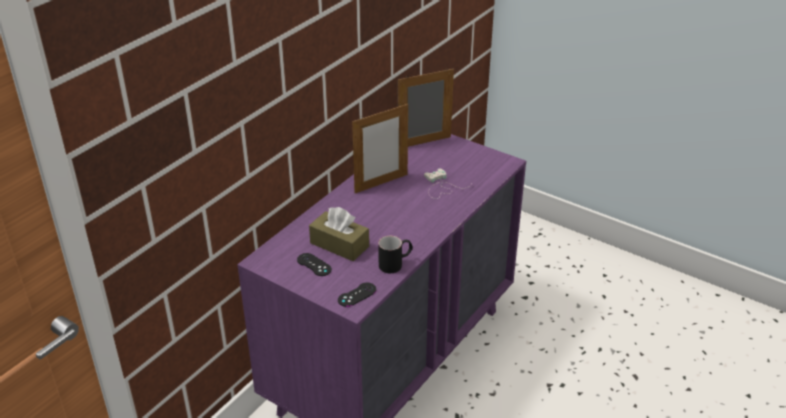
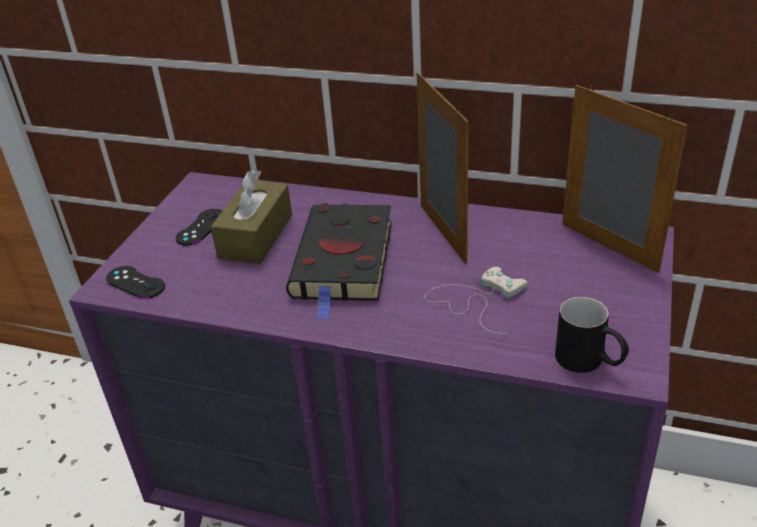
camera: 75 degrees right, 0 degrees up
picture frame [352,104,408,193] -> picture frame turned 150 degrees counterclockwise [417,73,468,264]
black mug [378,236,413,273] -> black mug moved to [555,297,629,373]
none -> black book [286,204,392,320]

